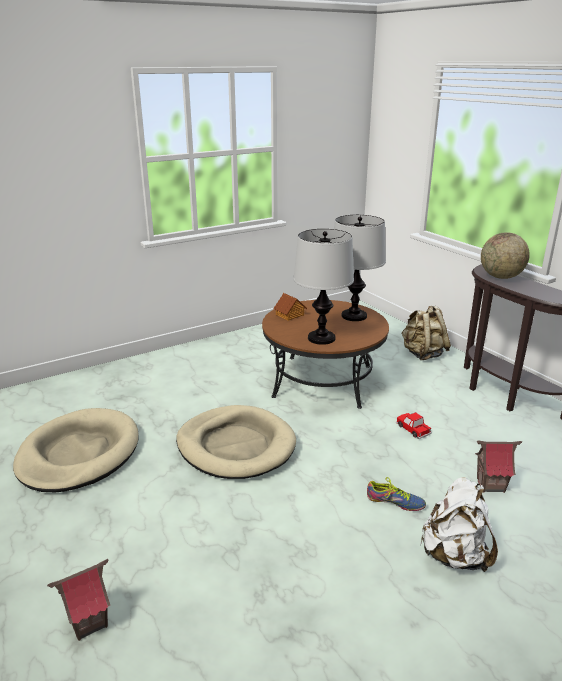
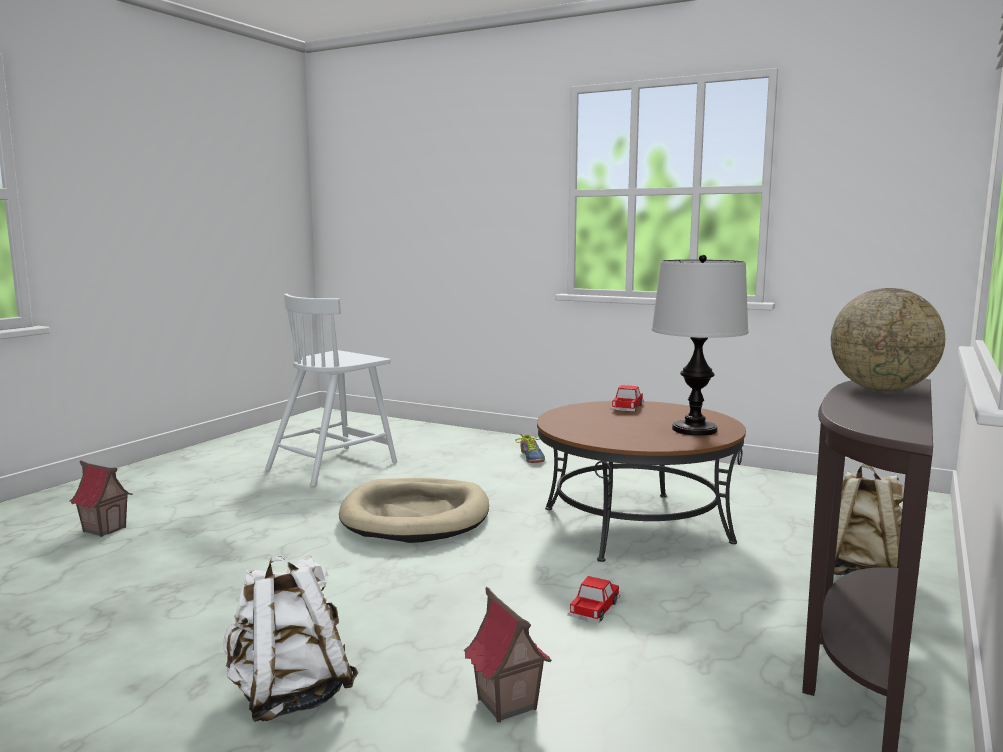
camera: 60 degrees right, 15 degrees down
beige dog bed [13,408,139,492] -> white chair [265,294,397,487]
toy house [273,293,307,321] -> toy car [611,385,644,412]
table lamp [293,229,354,345] -> none
shoe [367,477,426,511] -> shoe moved to [515,434,545,463]

